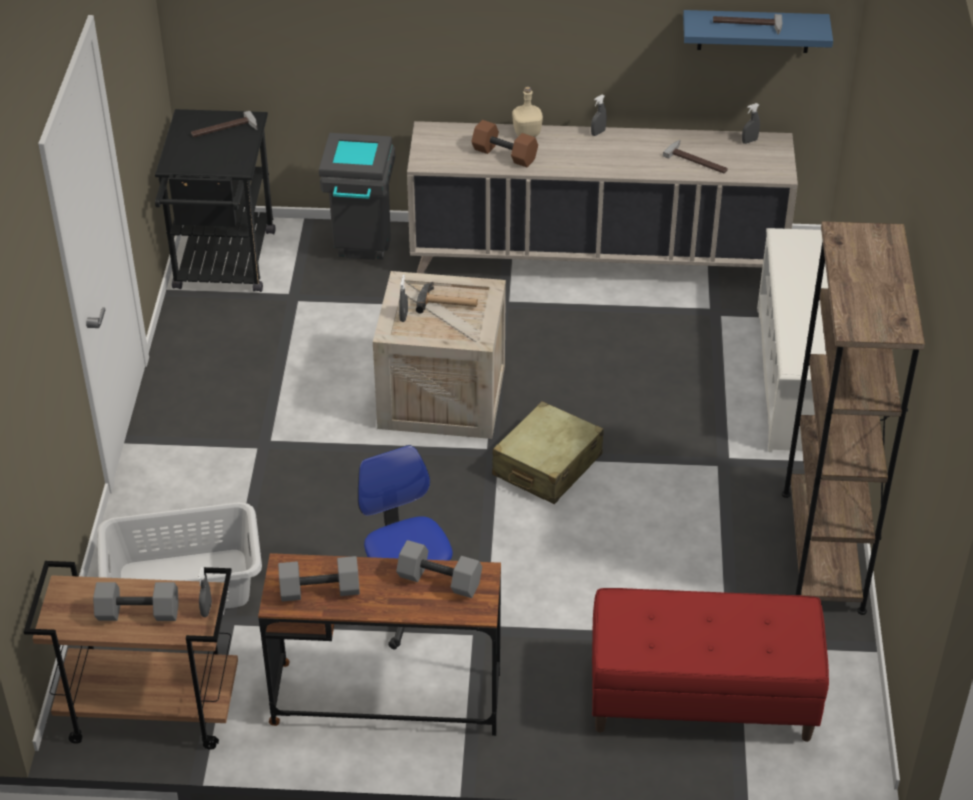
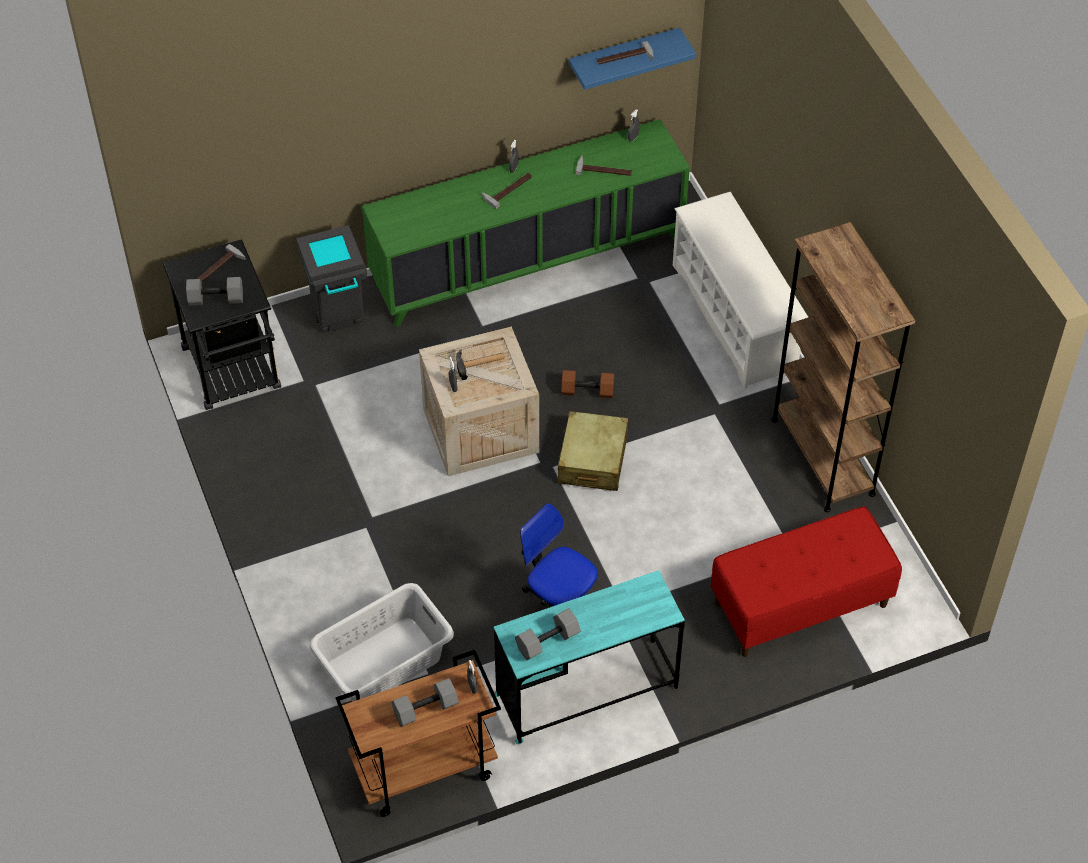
camera: 25 degrees left, 10 degrees up
brown desk [258,553,501,736] -> turquoise desk [494,570,685,744]
grey dumbbell [396,540,482,598] -> grey dumbbell moved to [186,277,243,306]
beige cabinet [407,121,798,273] -> green cabinet [362,119,690,327]
brown dumbbell [471,120,538,167] -> brown dumbbell moved to [561,370,614,398]
beige bottle [512,87,543,137] -> none
none -> hammer [482,173,532,209]

